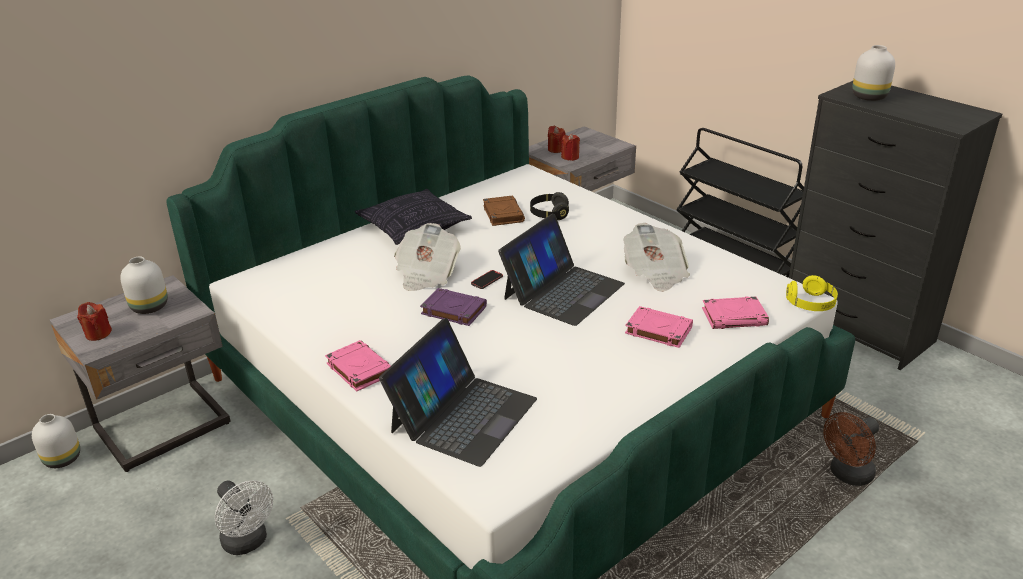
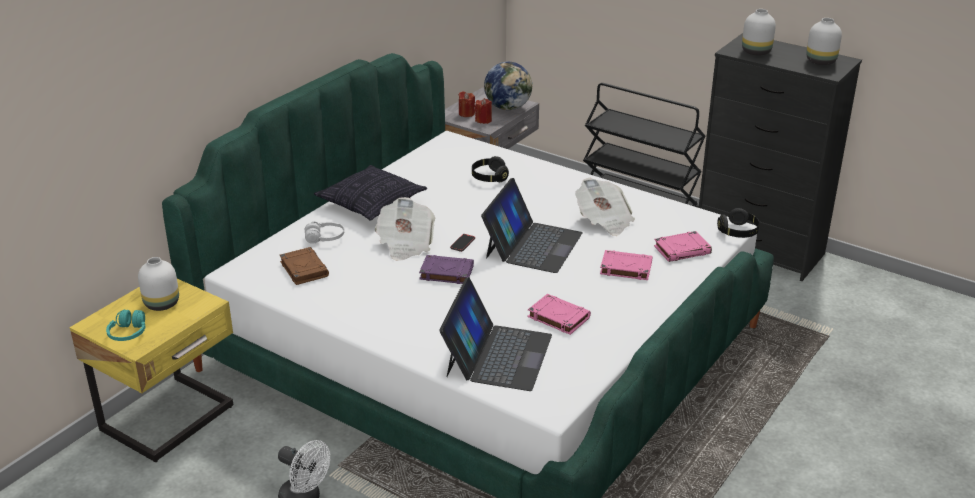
camera: 15 degrees left, 0 degrees up
white vase [32,414,80,468] -> white vase moved to [806,18,842,65]
grey nightstand [50,275,231,472] -> yellow nightstand [70,279,233,462]
red candle [77,302,112,341] -> turquoise headphones [106,310,145,341]
pink book [325,340,391,391] -> pink book moved to [528,294,591,335]
brown book [483,196,525,226] -> brown book moved to [280,247,329,285]
yellow headphones [786,275,838,311] -> black headphones [717,208,760,238]
brown fan [823,412,879,486] -> none
none -> white headphones [305,222,344,244]
none -> globe [484,62,533,110]

